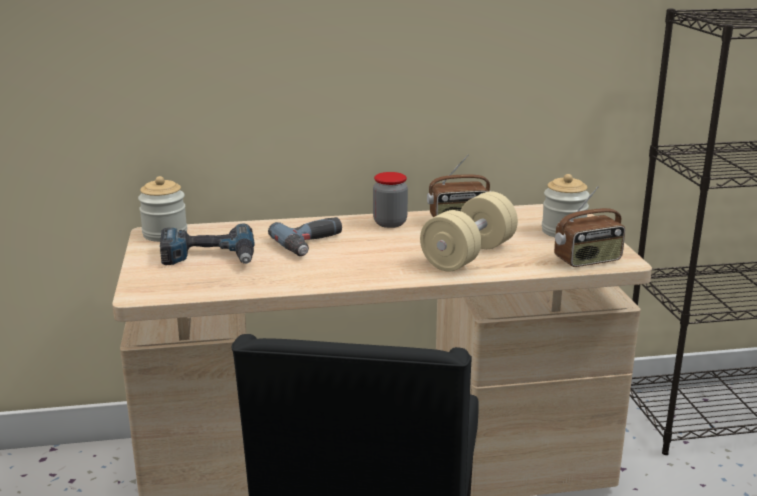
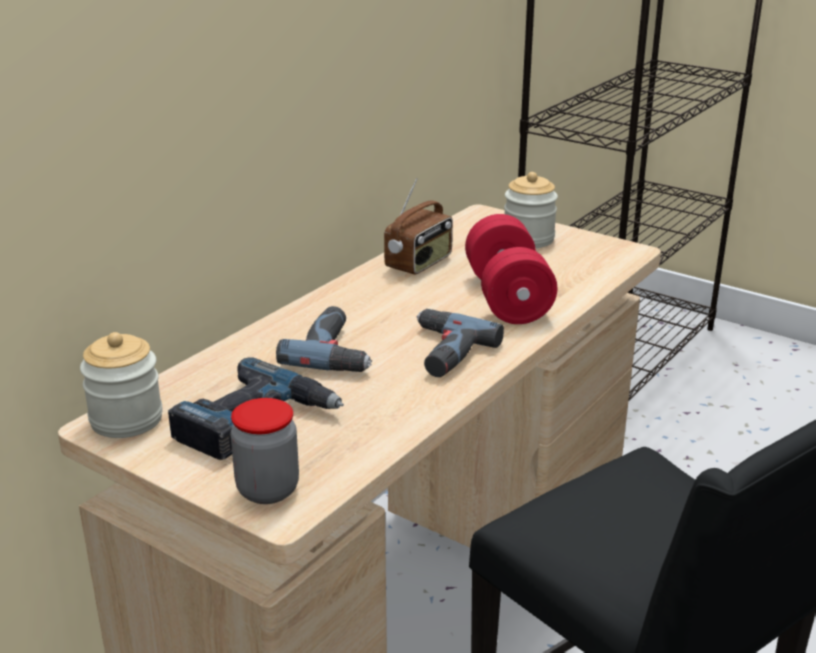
camera: 45 degrees left, 5 degrees up
jar [373,172,408,228] -> jar moved to [230,398,299,504]
beige dumbbell [420,191,518,271] -> red dumbbell [465,214,558,324]
radio [554,186,625,267] -> none
none -> power drill [417,309,504,377]

